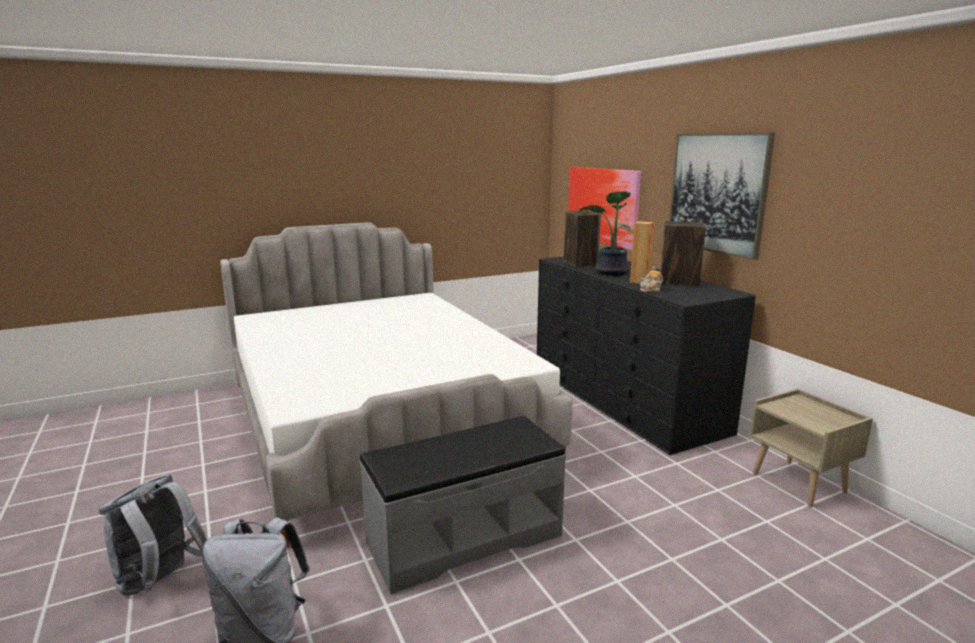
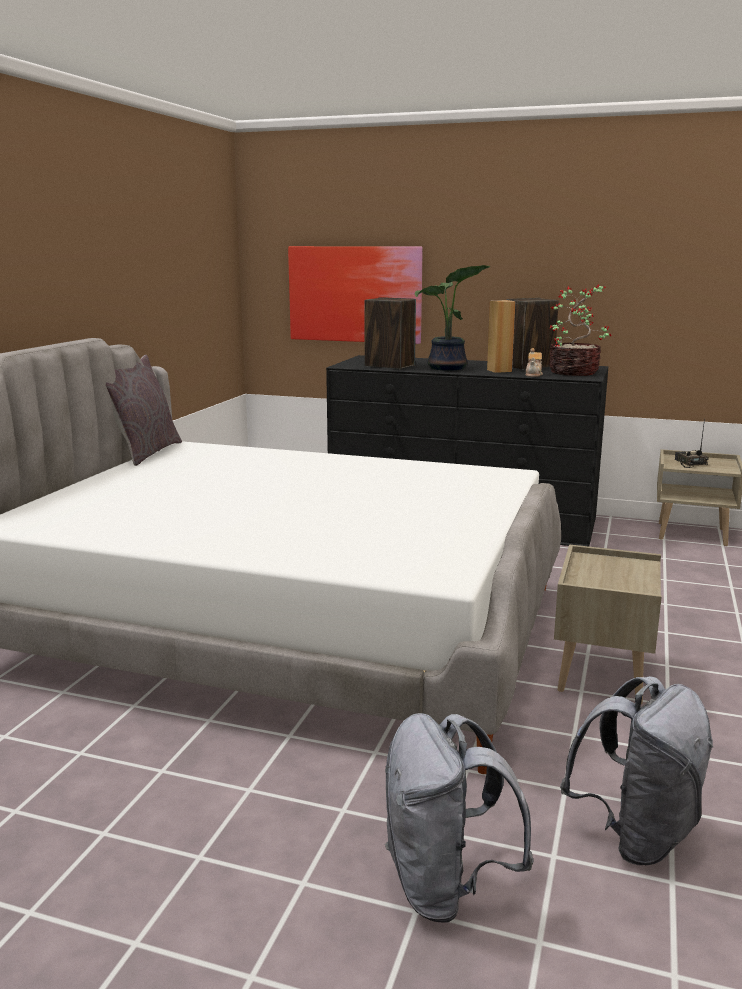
camera: 45 degrees left, 0 degrees up
grey bench [359,416,566,594] -> beige nightstand [554,544,662,704]
picture [669,133,775,260] -> none
none -> grey pillow [106,355,182,466]
none -> potted plant [549,284,612,376]
none -> radio [675,418,709,468]

